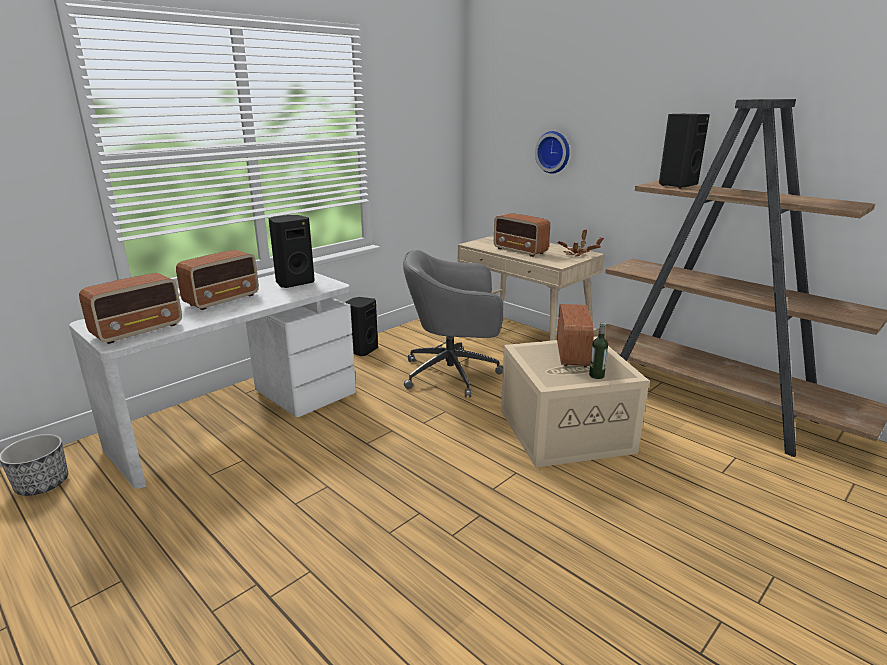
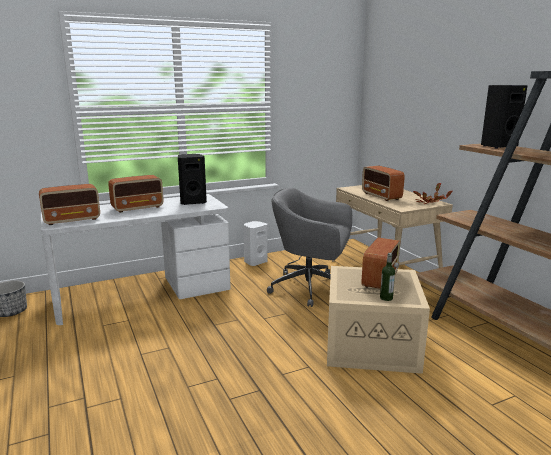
camera: 20 degrees right, 5 degrees down
black speaker [345,297,378,356] -> white speaker [244,221,267,266]
wall clock [535,131,570,174] -> none

